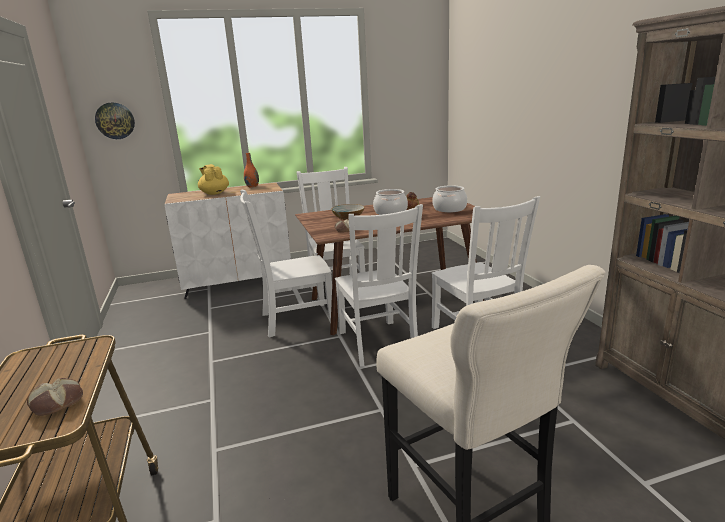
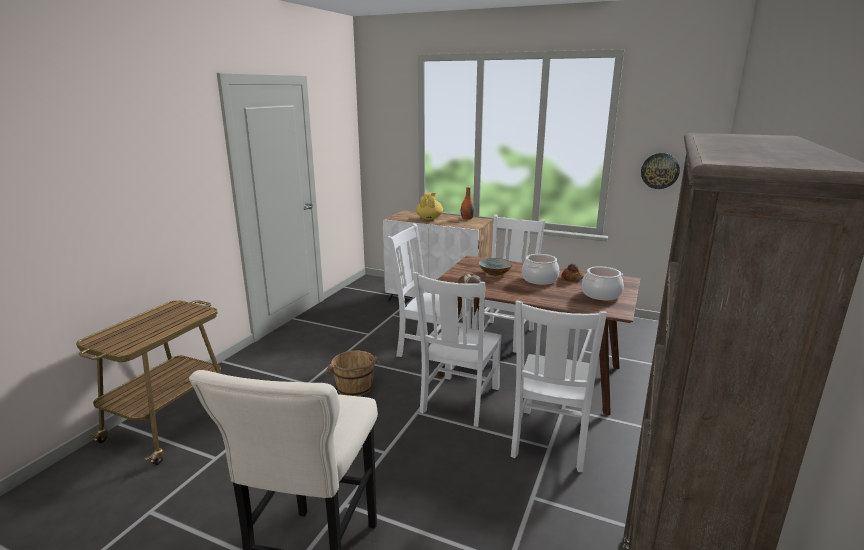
camera: 40 degrees right, 0 degrees up
bread [27,378,83,416] -> none
wall clock [95,102,135,139] -> wall clock moved to [641,153,680,189]
none -> brown bucket [325,351,381,397]

